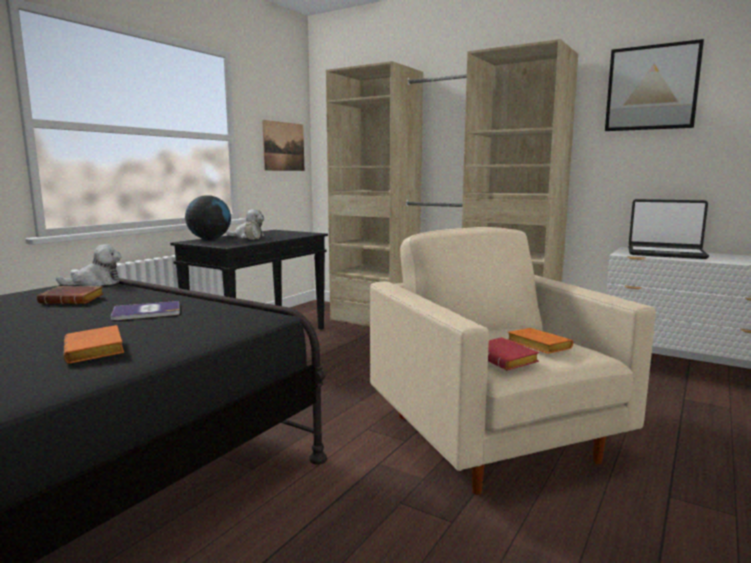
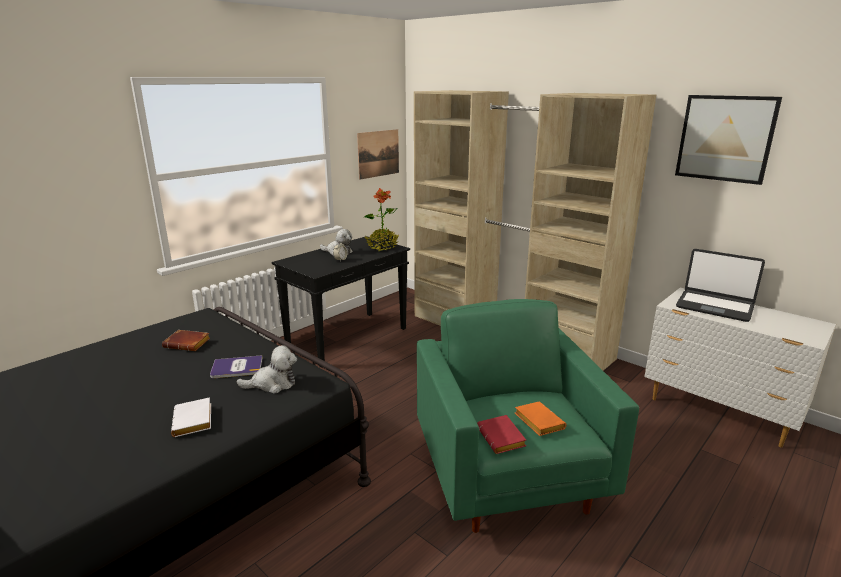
camera: 10 degrees right, 10 degrees up
plush toy [56,244,121,286] -> plush toy moved to [236,345,297,394]
orange book [63,325,124,364] -> white book [171,397,211,437]
globe [185,196,231,240] -> none
beige armchair [370,227,656,495] -> green armchair [417,299,639,533]
none -> potted plant [364,188,399,252]

